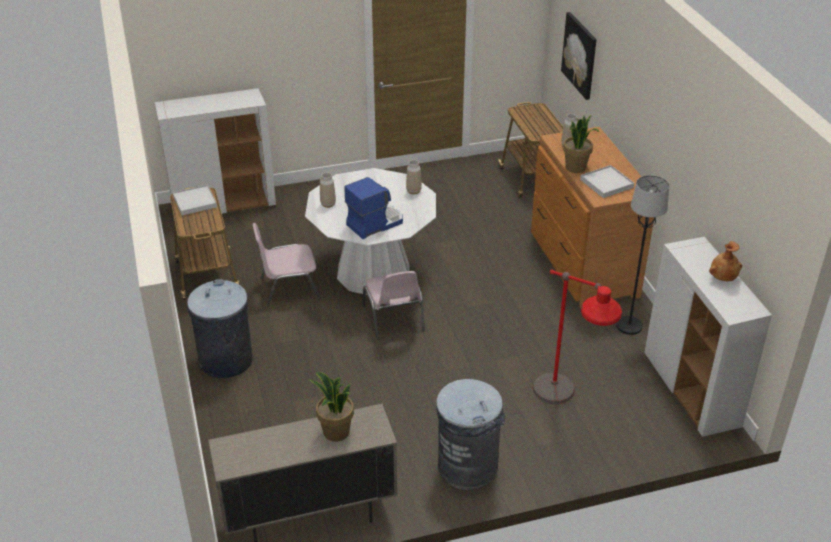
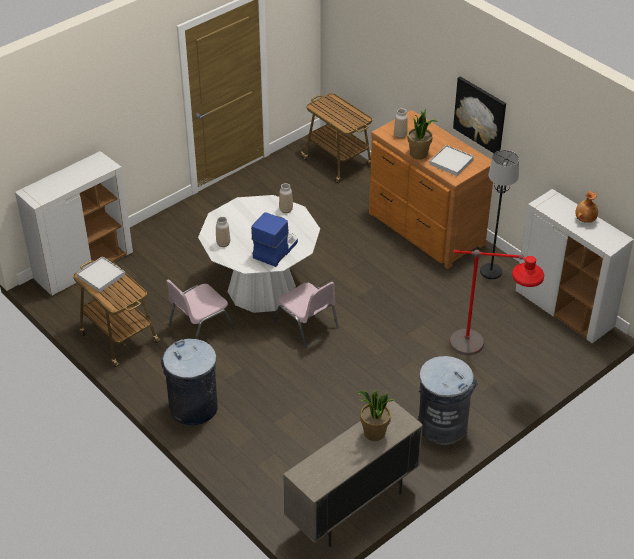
camera: 25 degrees left, 5 degrees up
picture [561,12,597,100] -> picture moved to [453,77,506,153]

